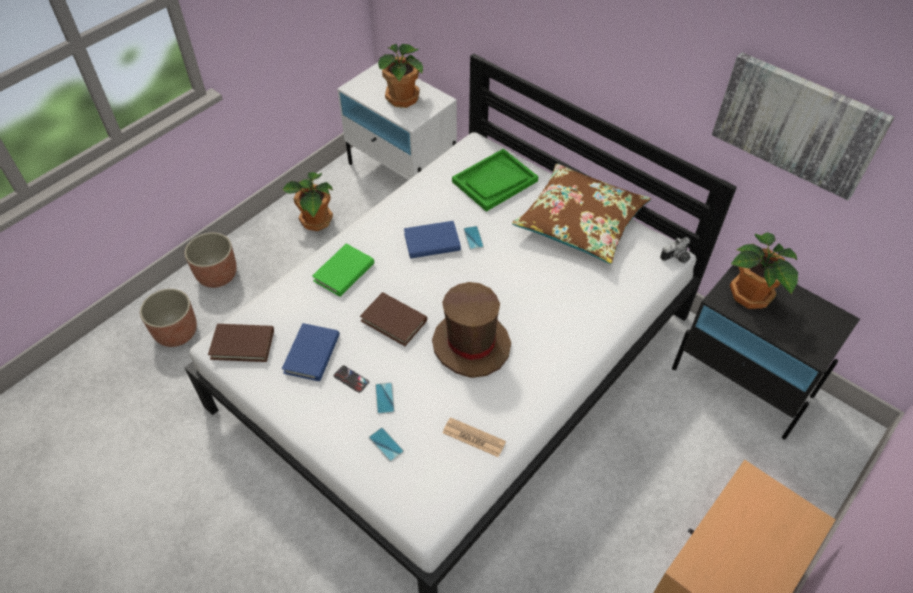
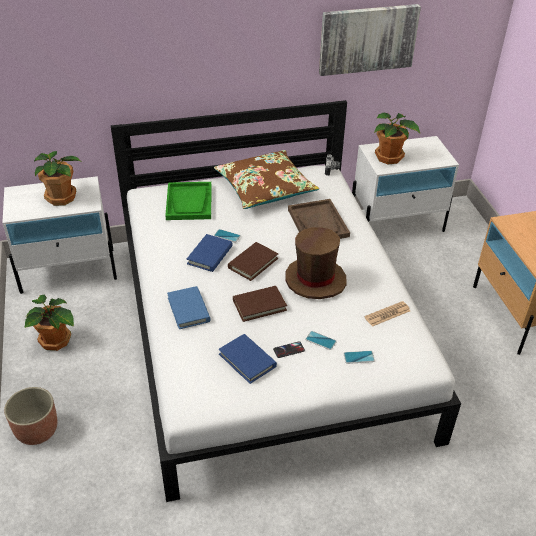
camera: 55 degrees left, 10 degrees down
planter [140,289,197,347] -> none
brown book [208,324,274,362] -> brown book moved to [228,242,278,281]
green book [312,244,374,297] -> blue book [167,286,211,329]
black nightstand [672,265,860,440] -> white nightstand [352,136,459,232]
none -> brown tray [288,199,350,239]

